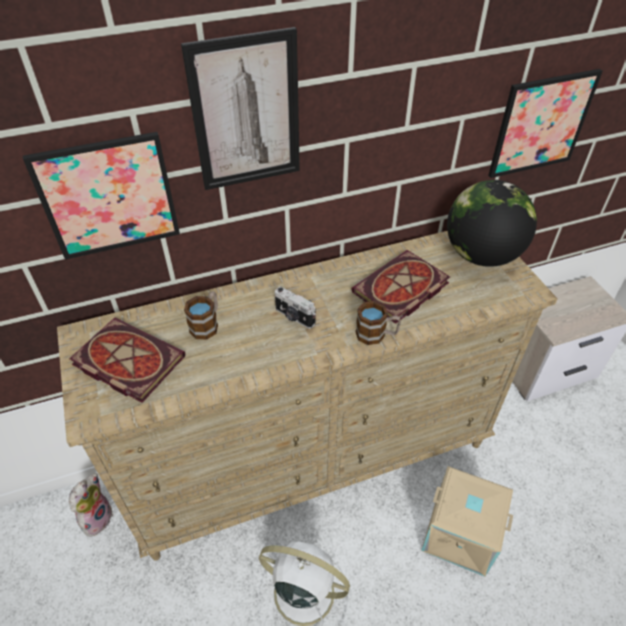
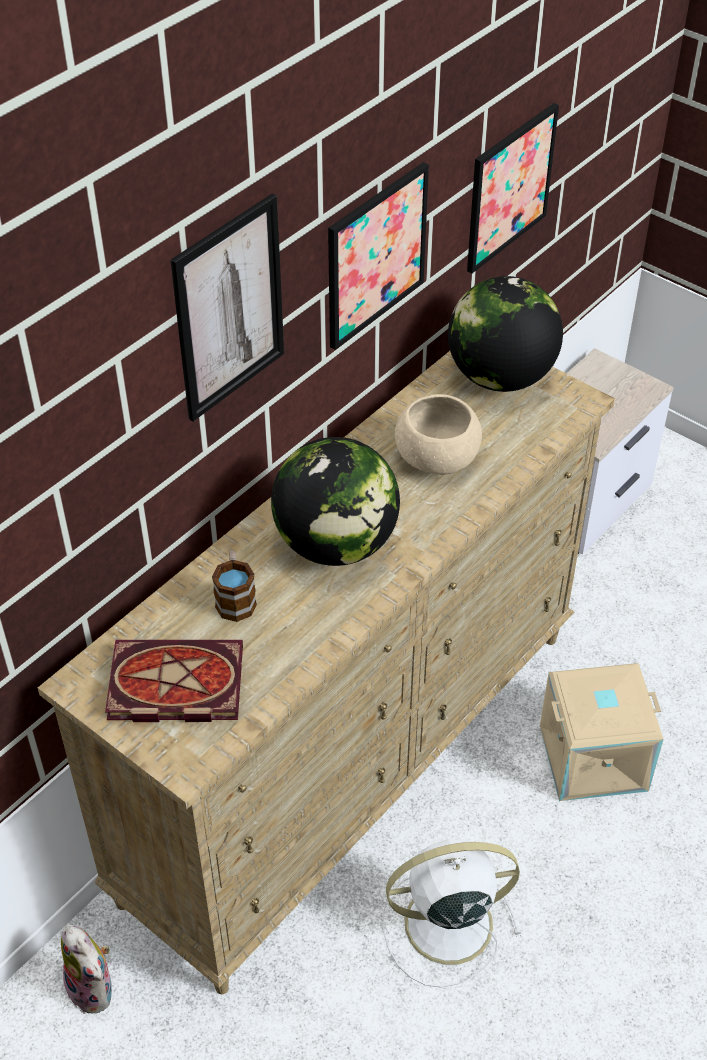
camera: 30 degrees left, 0 degrees up
picture [23,132,180,260] -> picture moved to [328,162,429,350]
plush toy [69,473,113,537] -> plush toy turned 150 degrees clockwise [61,925,112,1014]
camera [275,287,316,329] -> globe [271,437,400,566]
book [351,250,450,324] -> beige bowl [395,394,482,475]
mug [355,301,401,345] -> none

